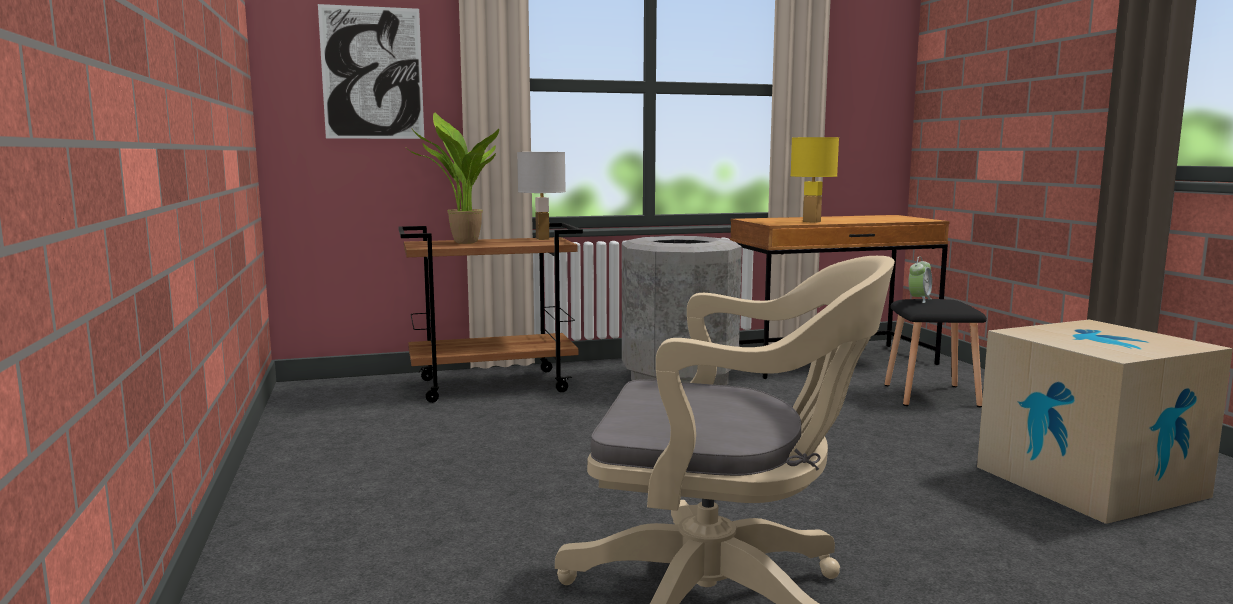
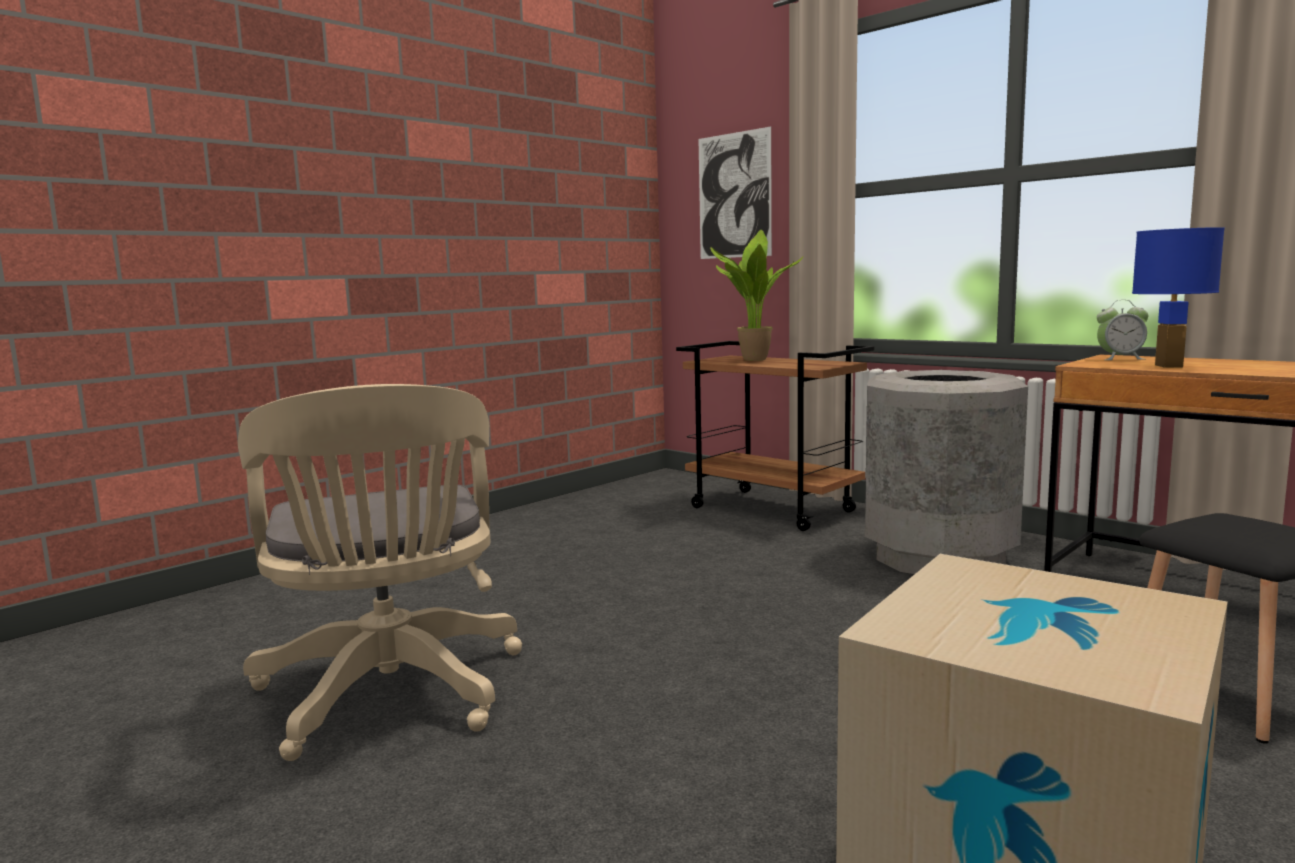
camera: 60 degrees right, 0 degrees up
white table lamp [517,152,566,240] -> none
yellow table lamp [790,137,839,223] -> blue table lamp [1132,227,1225,368]
alarm clock [909,257,932,303] -> alarm clock moved to [1097,300,1148,360]

